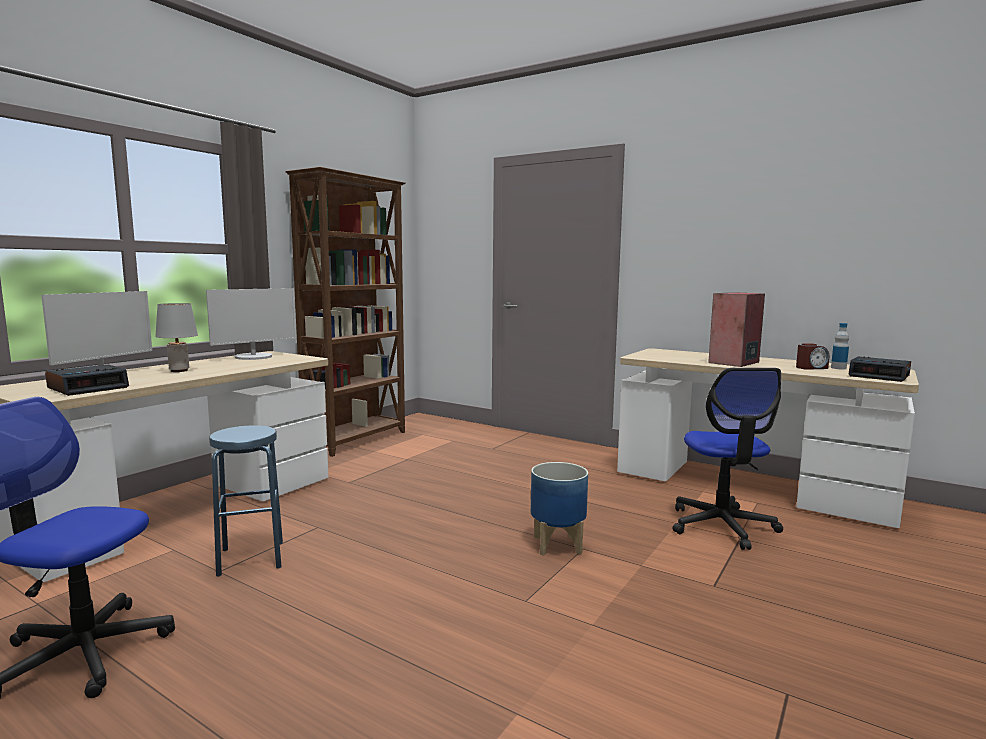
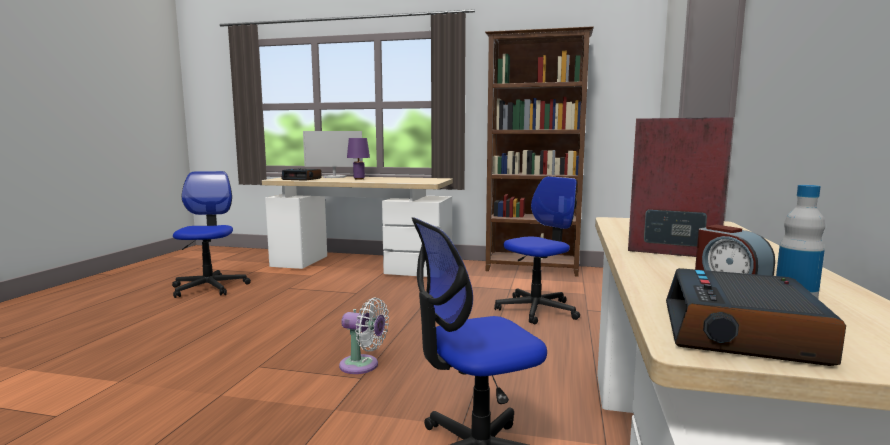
camera: 70 degrees right, 0 degrees up
grey table lamp [156,303,198,372] -> purple table lamp [347,138,370,179]
monitor [206,288,296,360] -> none
blue stool [209,425,283,577] -> none
planter [531,462,588,555] -> white fan [339,298,389,374]
none -> office chair [494,176,580,325]

